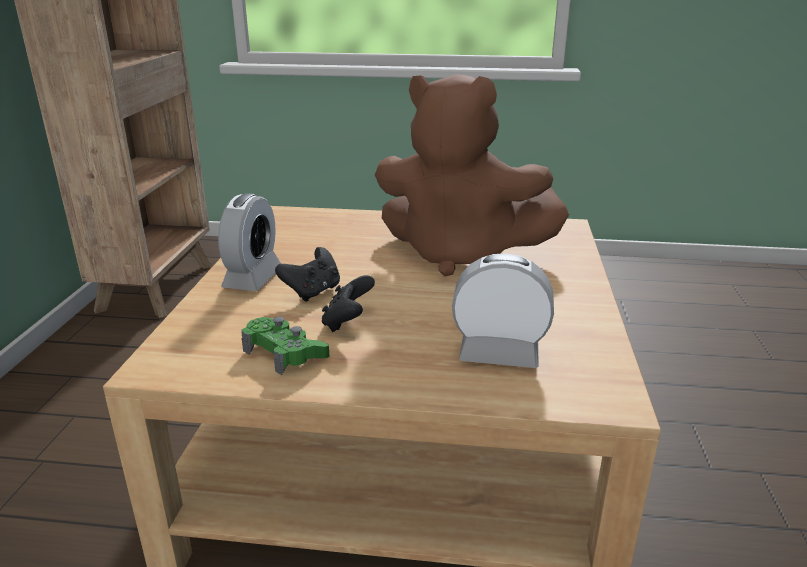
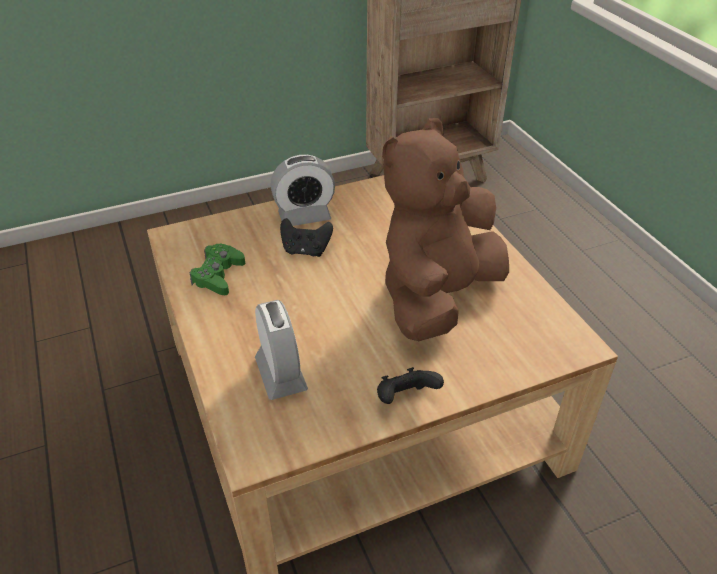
camera: 60 degrees right, 15 degrees up
black game controller [322,275,375,332] -> black game controller moved to [377,367,444,404]
brown plush toy [375,74,569,276] -> brown plush toy turned 45 degrees clockwise [382,118,509,341]

